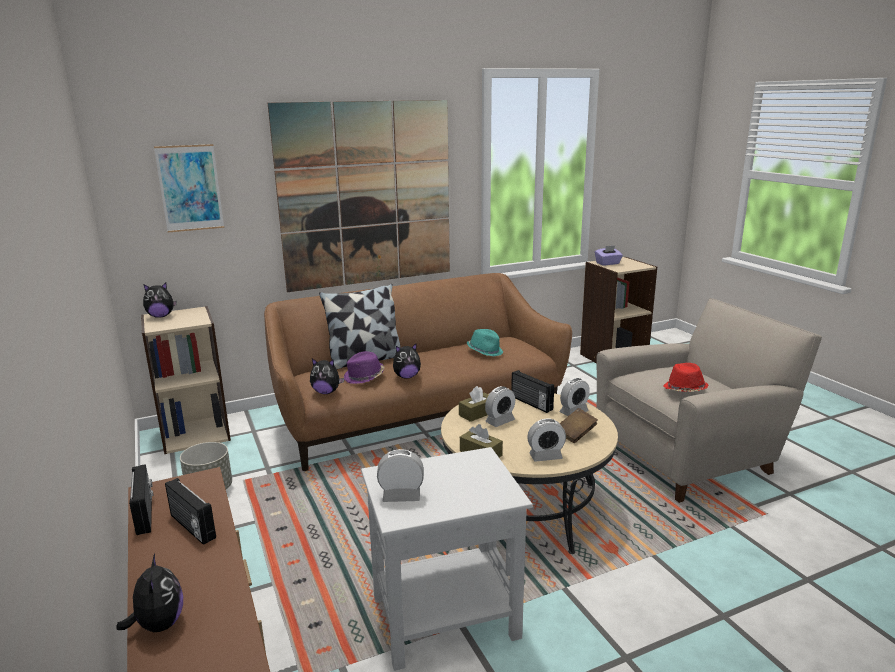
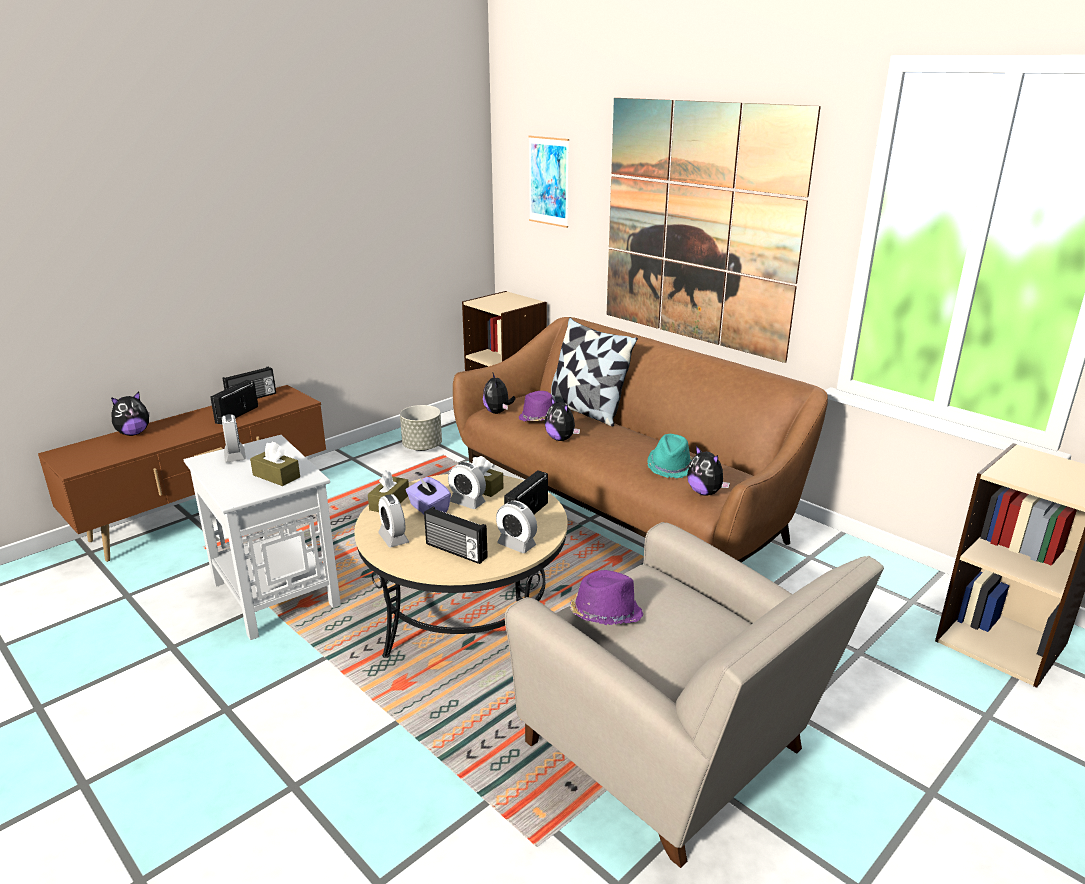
camera: 70 degrees right, 5 degrees up
plush toy [143,283,177,318] -> plush toy moved to [687,446,730,496]
brown book [560,408,598,443] -> radio [424,507,488,564]
purple tissue box [595,245,623,265] -> purple tissue box moved to [406,477,451,514]
red hat [663,363,708,392] -> purple hat [570,570,643,625]
none -> brown tissue box [250,442,300,486]

